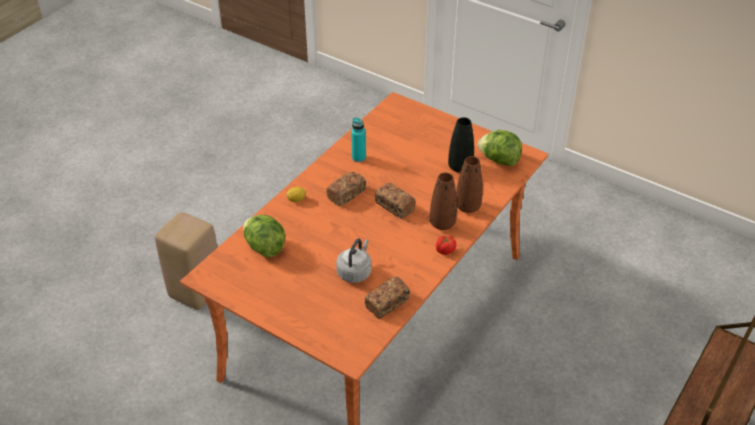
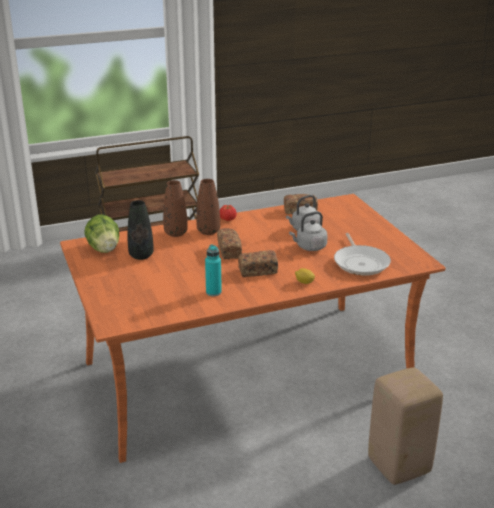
camera: 145 degrees left, 15 degrees down
lettuce [243,215,285,257] -> frying pan [334,233,391,276]
none -> grey kettle [289,211,328,251]

